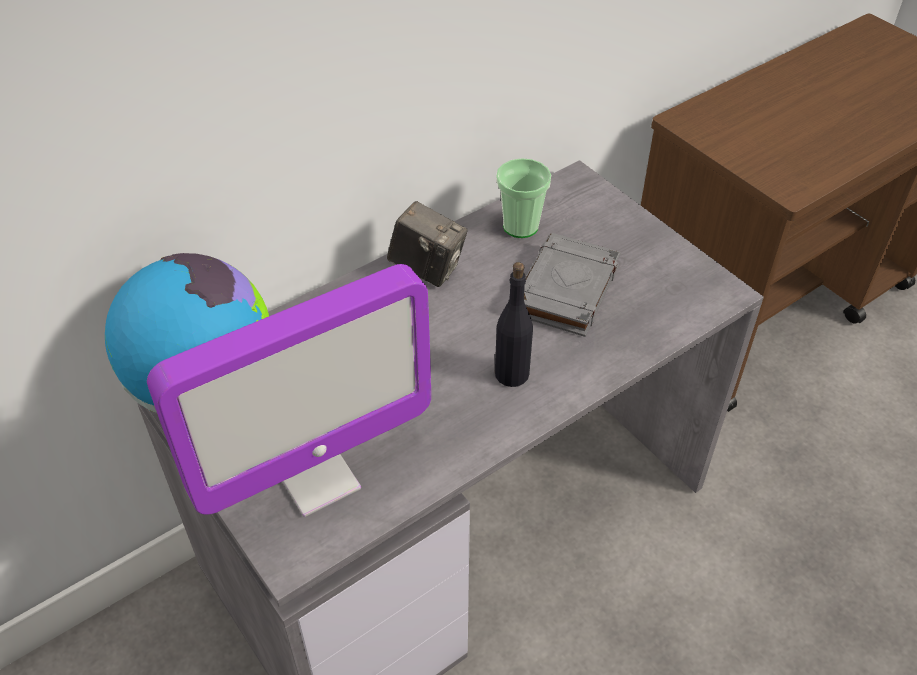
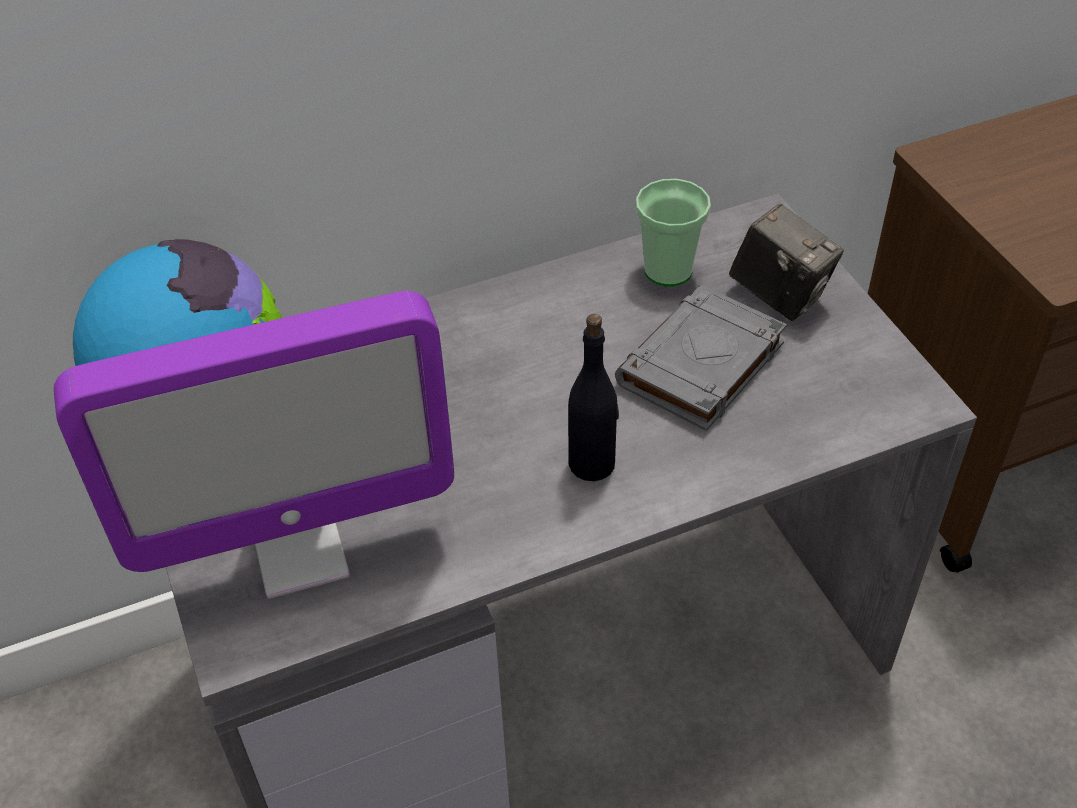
camera: 15 degrees right, 0 degrees up
camera [387,201,468,287] -> camera moved to [729,204,844,321]

